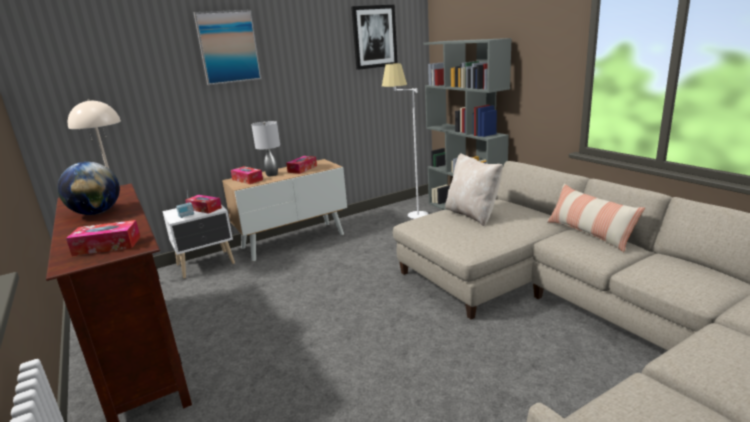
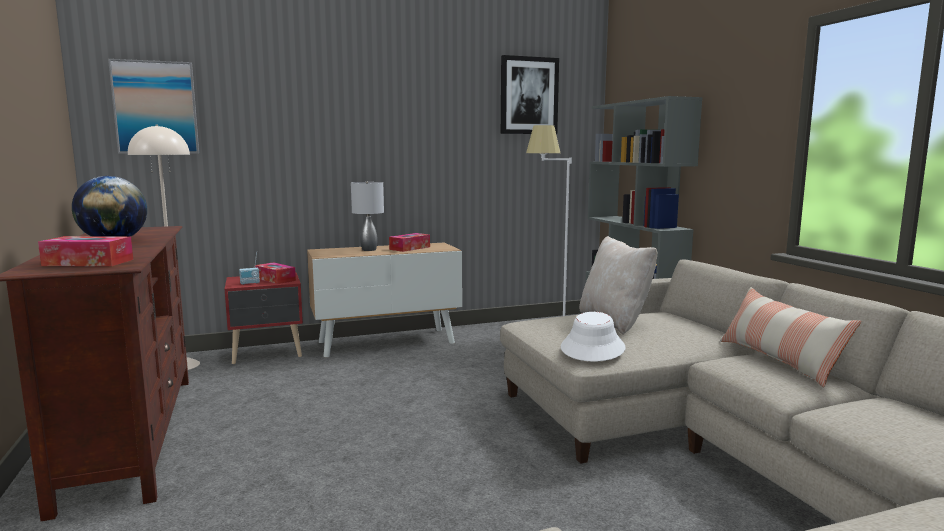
camera: 10 degrees right, 10 degrees down
white nightstand [162,204,235,278] -> red nightstand [225,273,303,364]
picture [193,10,262,85] -> picture moved to [108,59,199,154]
tissue box [231,166,263,184] -> none
none -> white hat [561,312,626,361]

